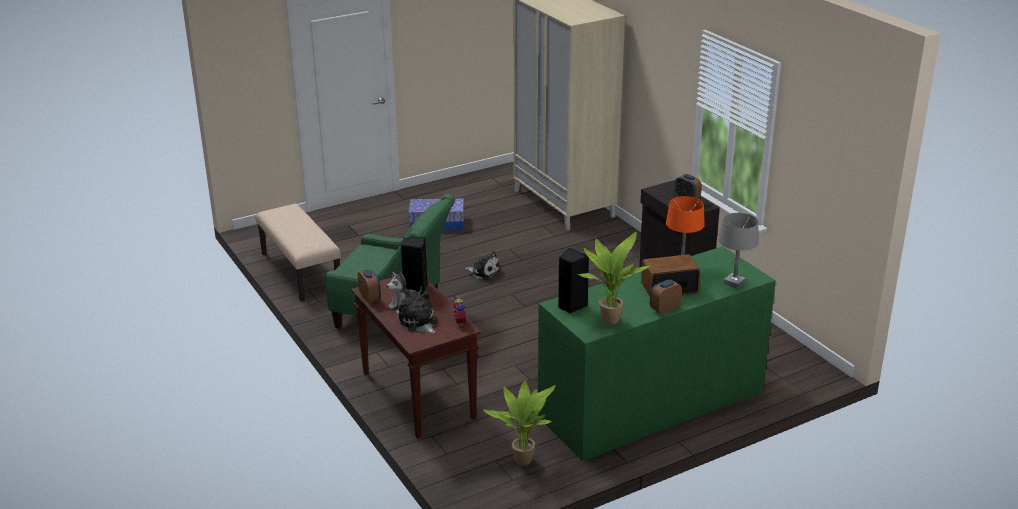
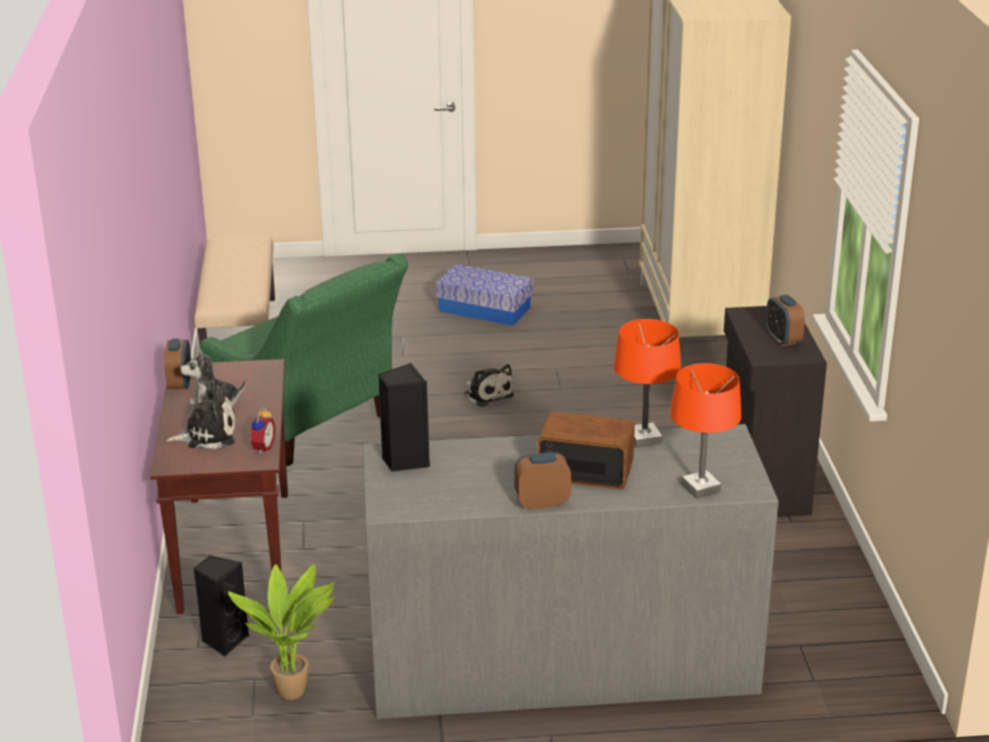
camera: 25 degrees right, 0 degrees up
plush toy [399,292,437,334] -> plush toy turned 90 degrees clockwise [166,388,236,449]
black speaker [401,237,427,295] -> black speaker moved to [193,556,249,657]
green dresser [538,246,776,461] -> grey dresser [363,424,779,719]
potted plant [578,232,650,325] -> none
grey table lamp [719,213,759,289] -> orange table lamp [670,363,742,499]

